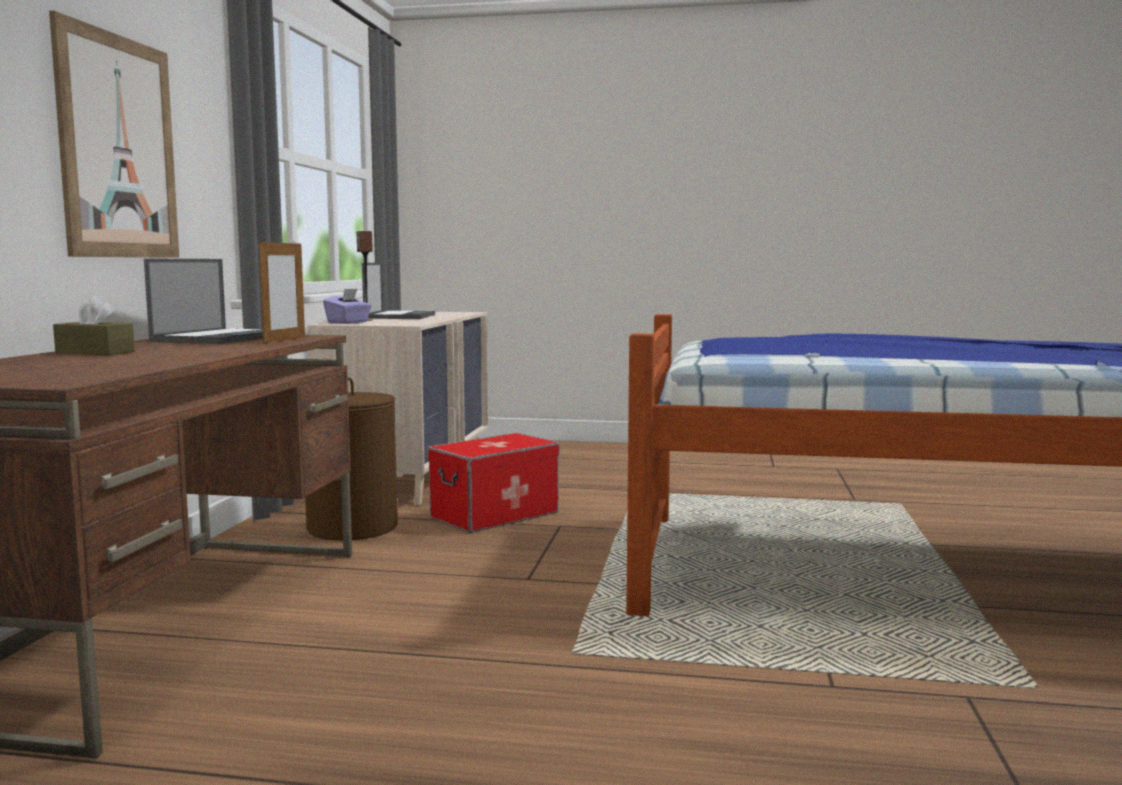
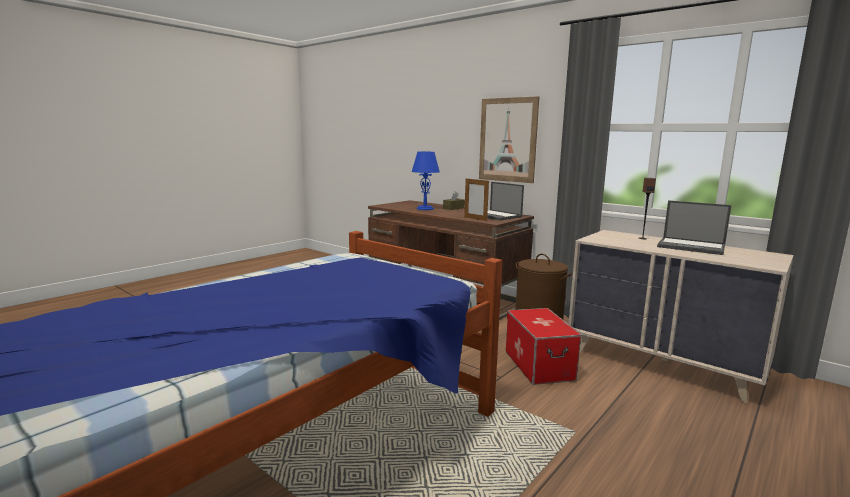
camera: 120 degrees right, 5 degrees up
purple tissue box [323,288,372,324] -> none
none -> blue table lamp [412,151,440,210]

